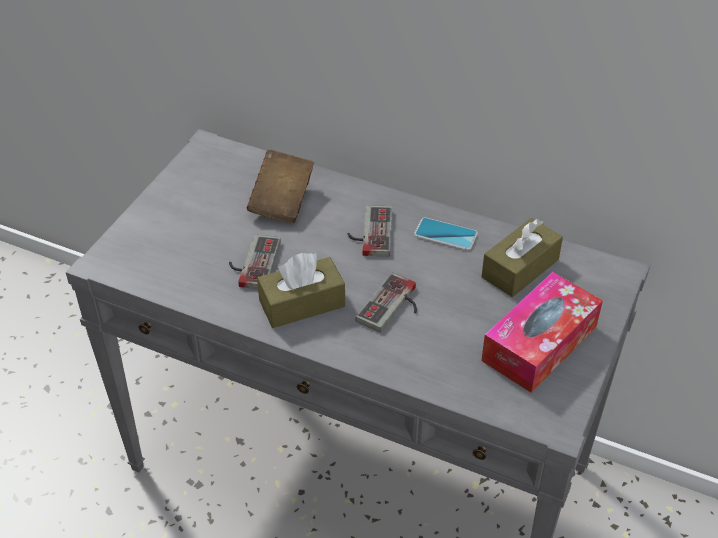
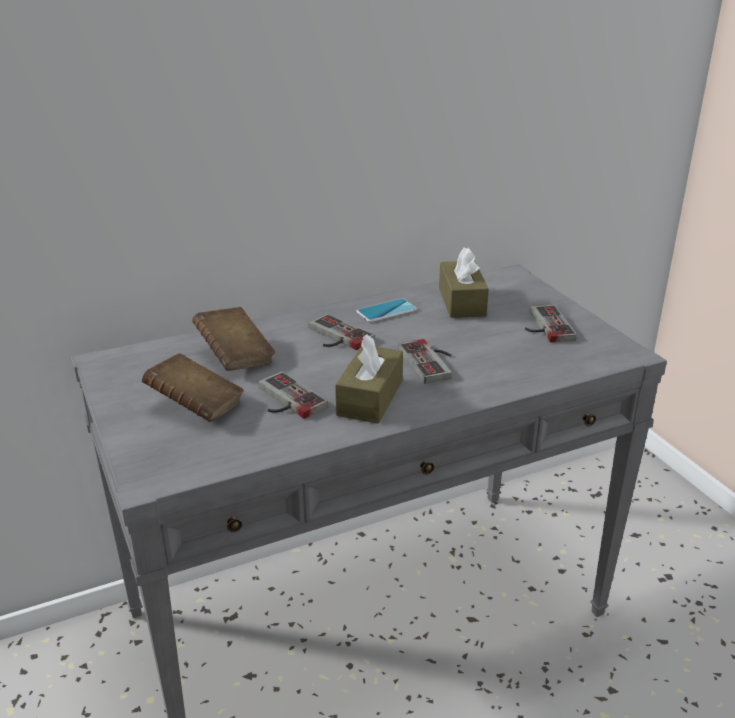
camera: 50 degrees left, 15 degrees down
tissue box [481,272,603,393] -> game controller [525,305,577,343]
none -> brown book [142,353,244,422]

